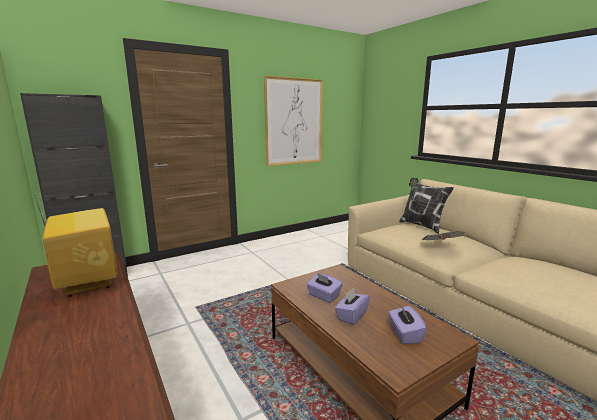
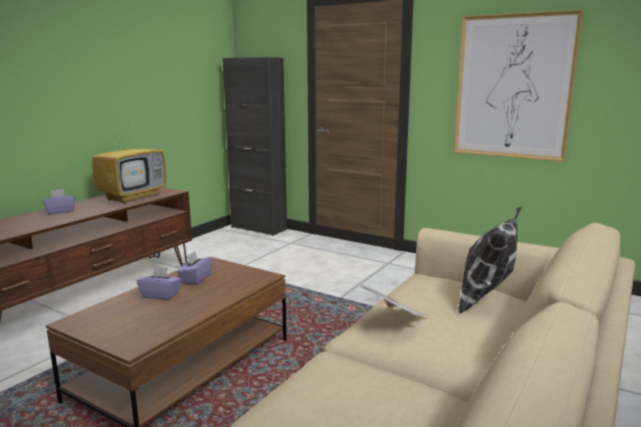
camera: 65 degrees right, 0 degrees up
purple tissue box [388,305,427,344] -> purple tissue box moved to [43,189,75,214]

